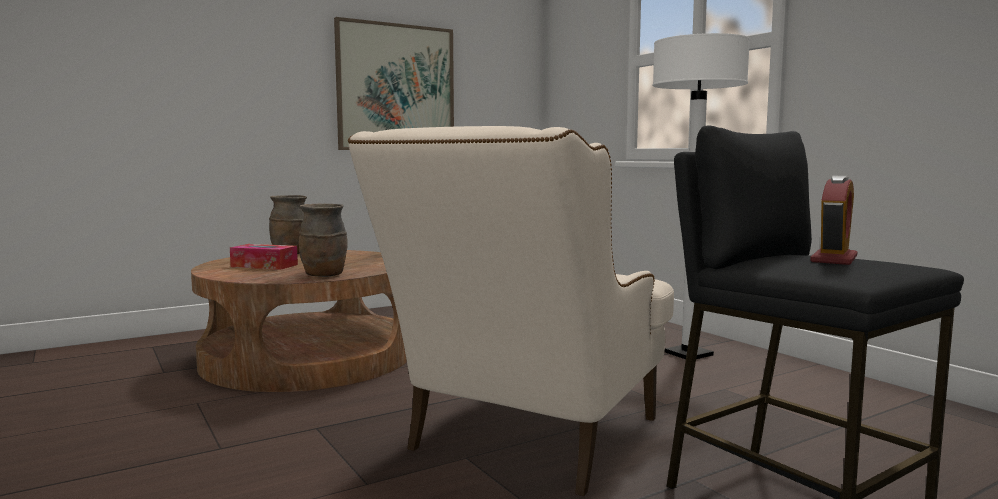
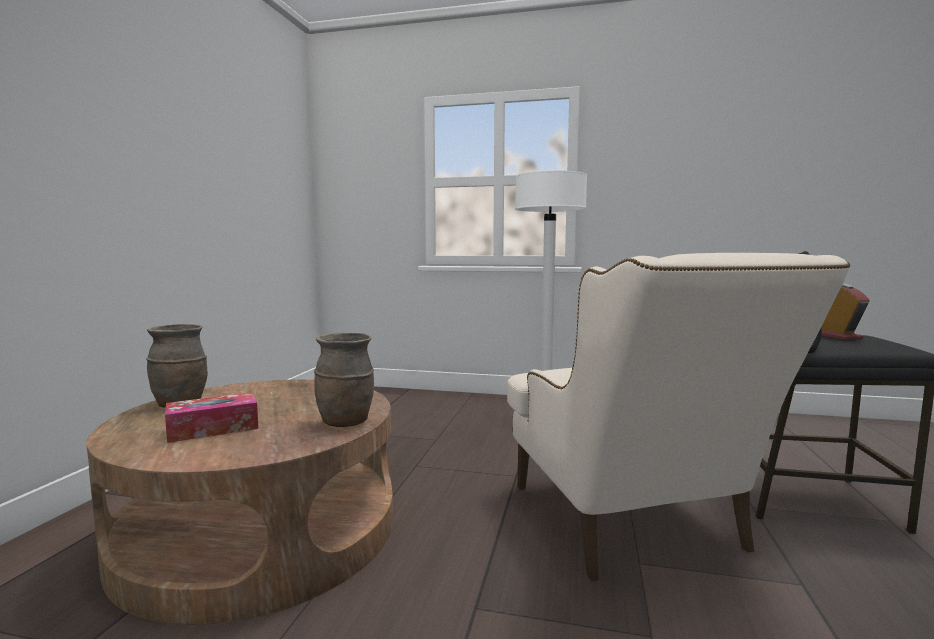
camera: 45 degrees left, 0 degrees up
picture [334,17,454,150] -> none

